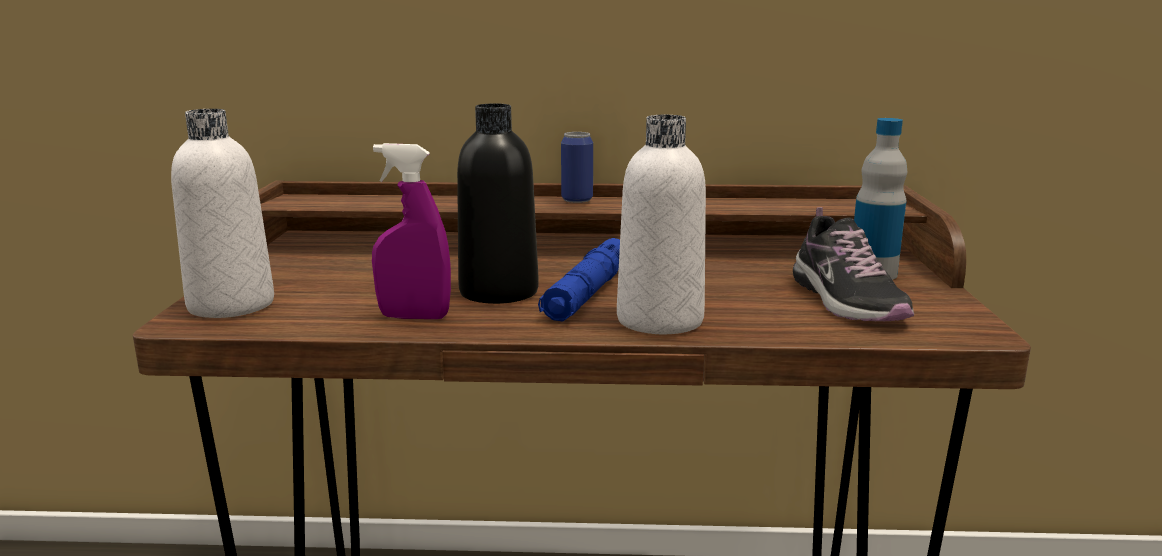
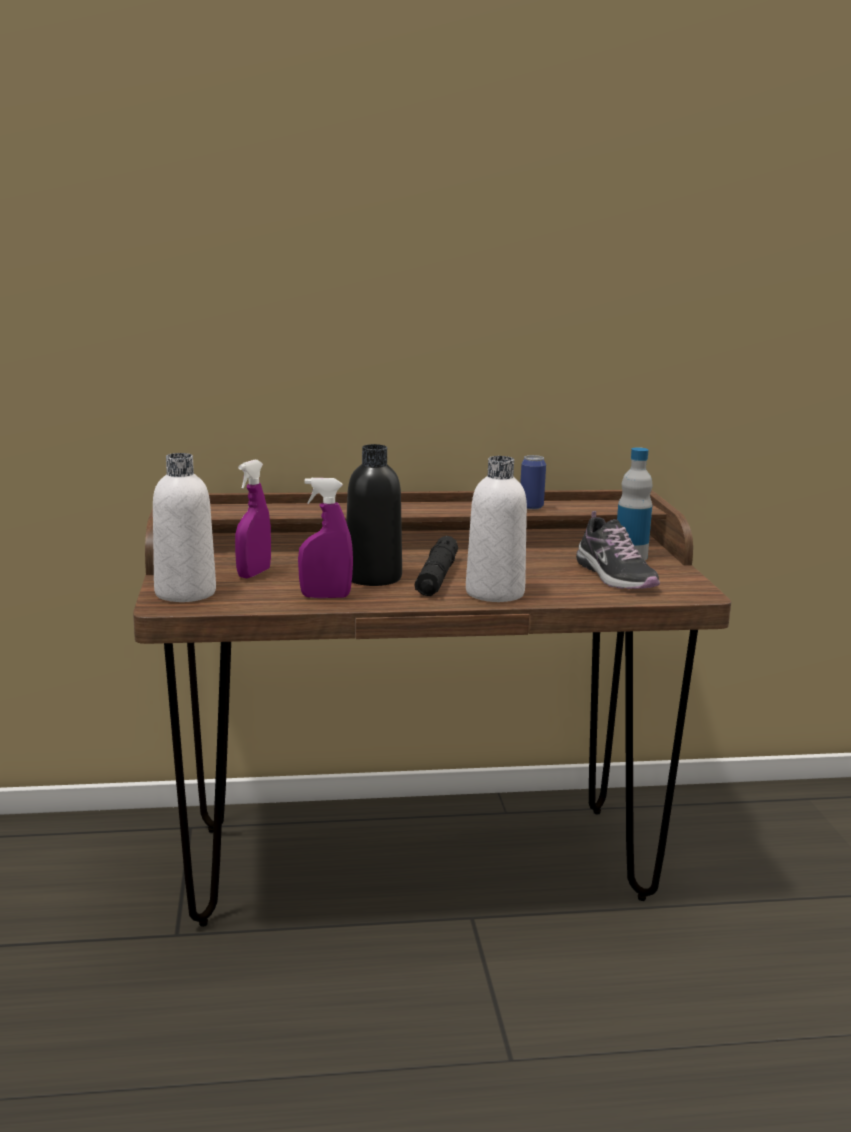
camera: 10 degrees left, 0 degrees up
blue flashlight [538,238,620,322] -> black flashlight [415,536,458,596]
can [561,132,593,203] -> can moved to [520,455,546,510]
none -> purple spray bottle [235,460,271,578]

